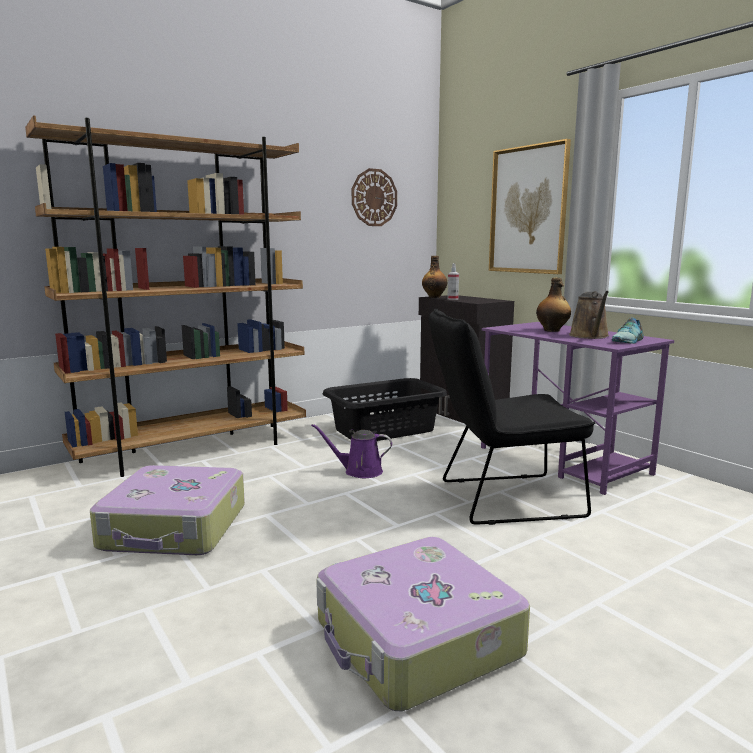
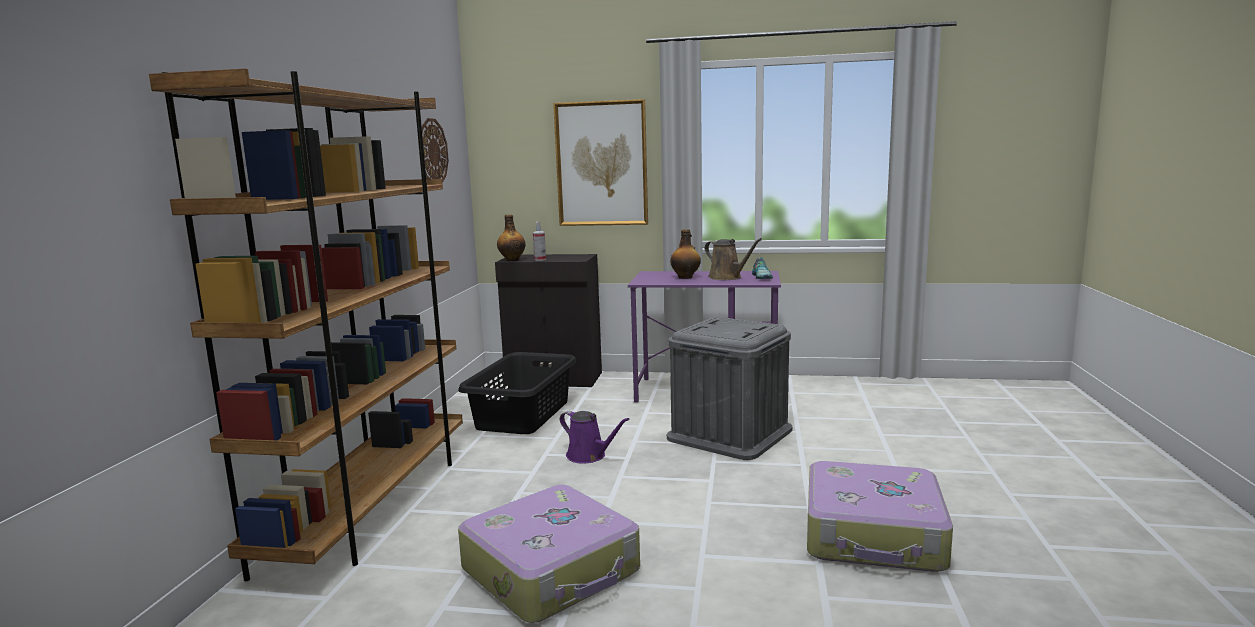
camera: 45 degrees left, 0 degrees up
purple watering can [311,424,392,478] -> purple watering can turned 105 degrees counterclockwise [560,411,629,464]
black chair [429,308,595,525] -> grey storage box [667,317,792,460]

